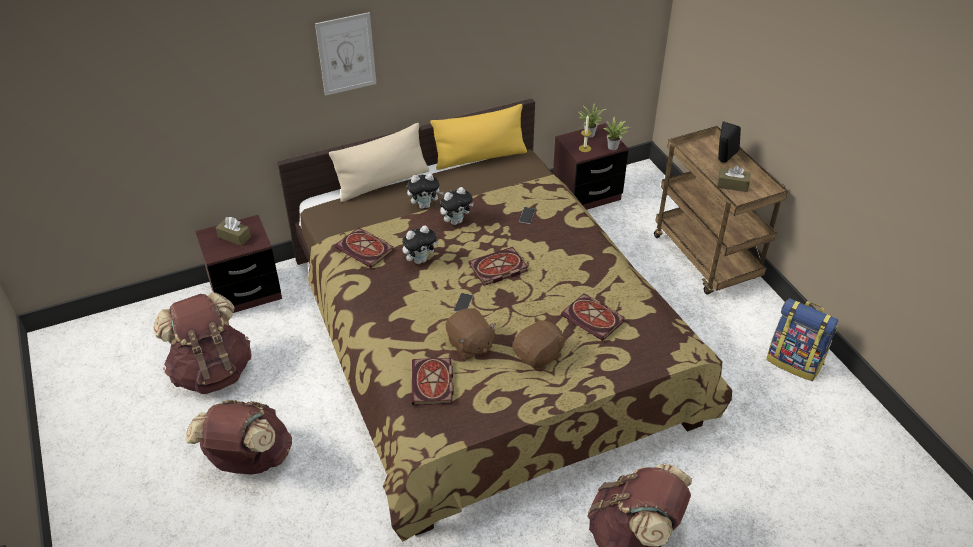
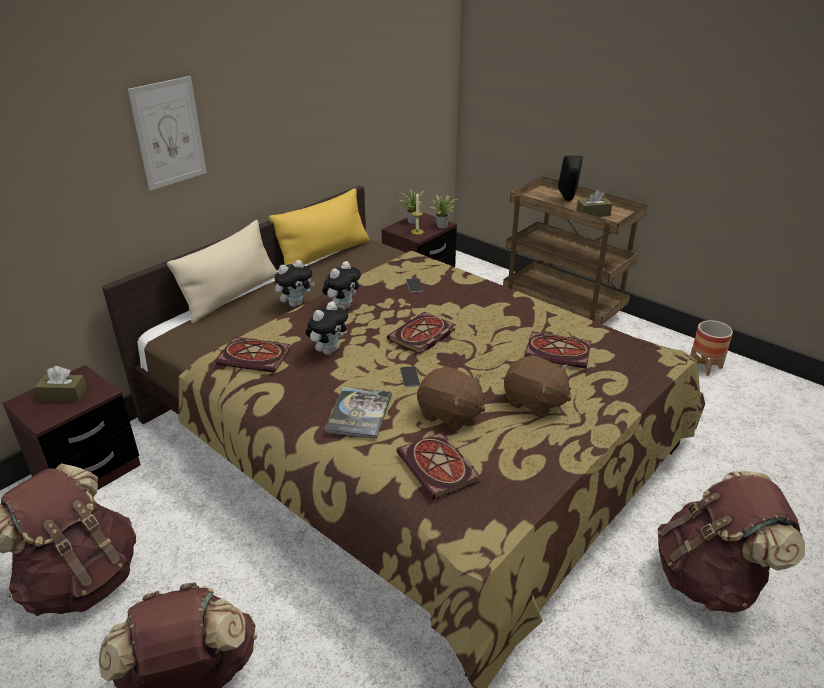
camera: 25 degrees left, 10 degrees down
brown plush toy [513,316,566,371] -> brown plush toy turned 105 degrees clockwise [504,355,571,418]
backpack [766,298,838,381] -> planter [690,320,733,376]
none -> book [324,387,392,439]

